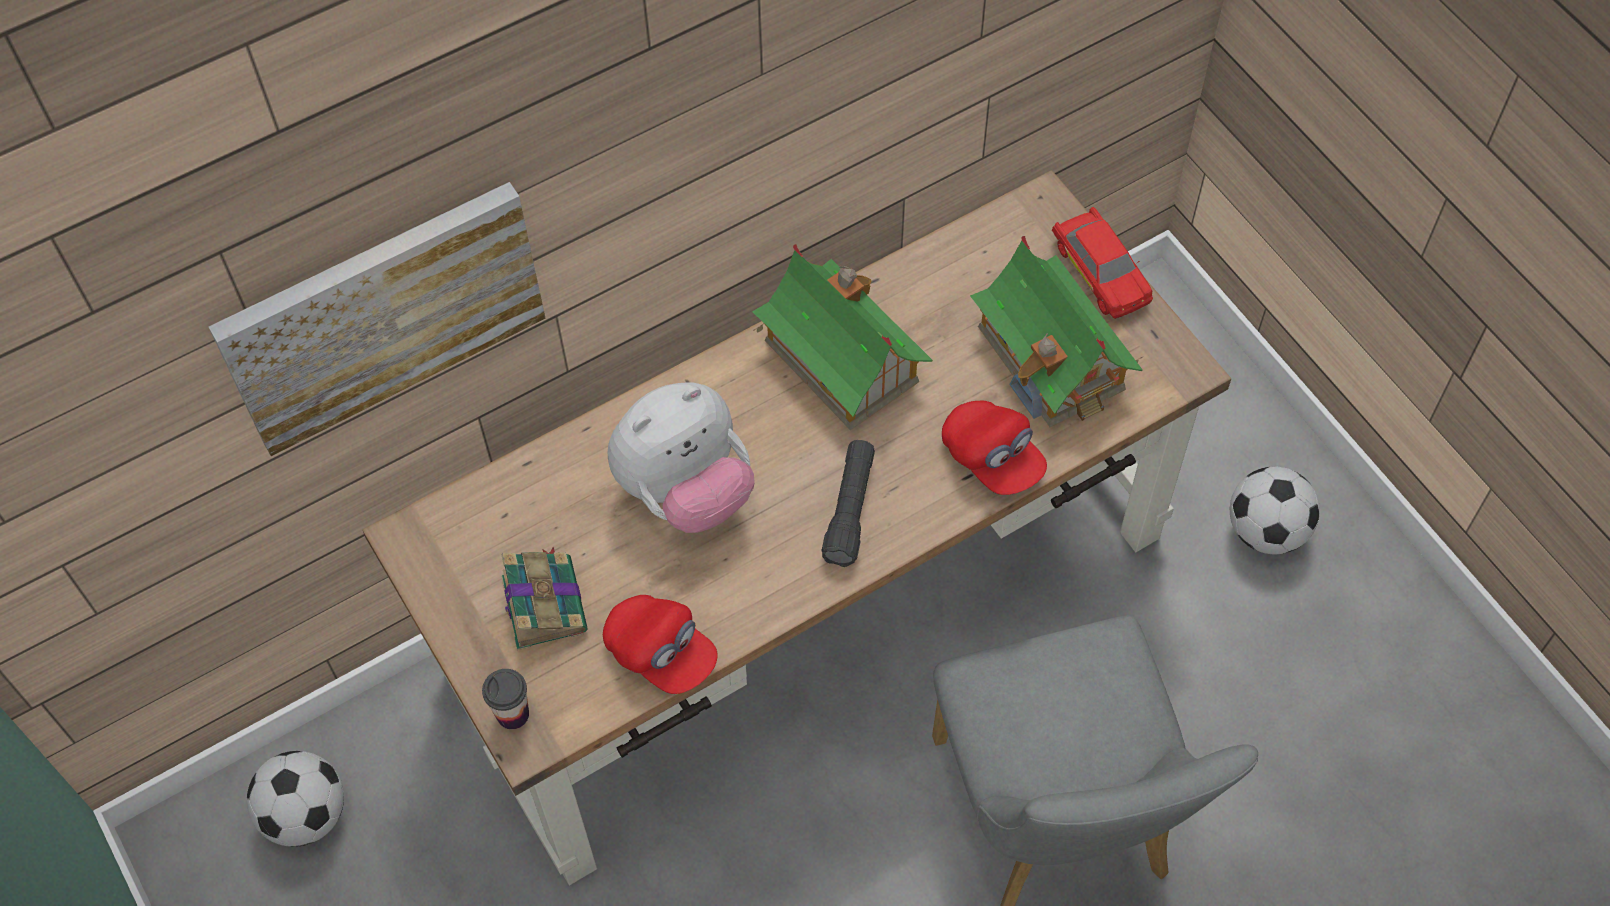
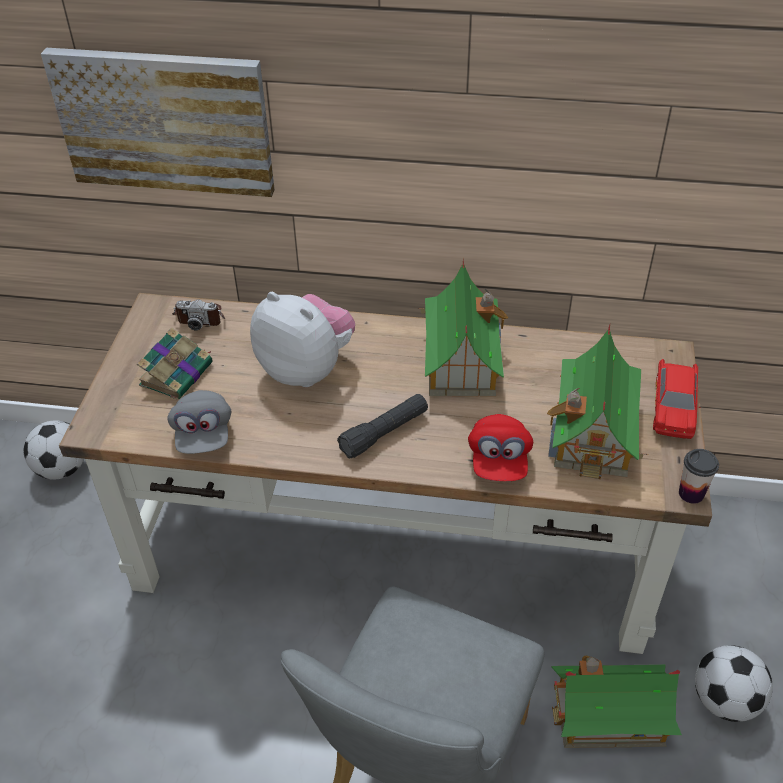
camera: 40 degrees right, 15 degrees down
cup [482,669,529,729] -> cup moved to [679,449,719,504]
red cap [603,595,718,694] -> grey cap [167,390,231,454]
plush toy [608,382,755,533] -> plush toy turned 150 degrees counterclockwise [250,292,355,387]
none -> camera [172,299,225,330]
none -> toy house [551,655,682,748]

